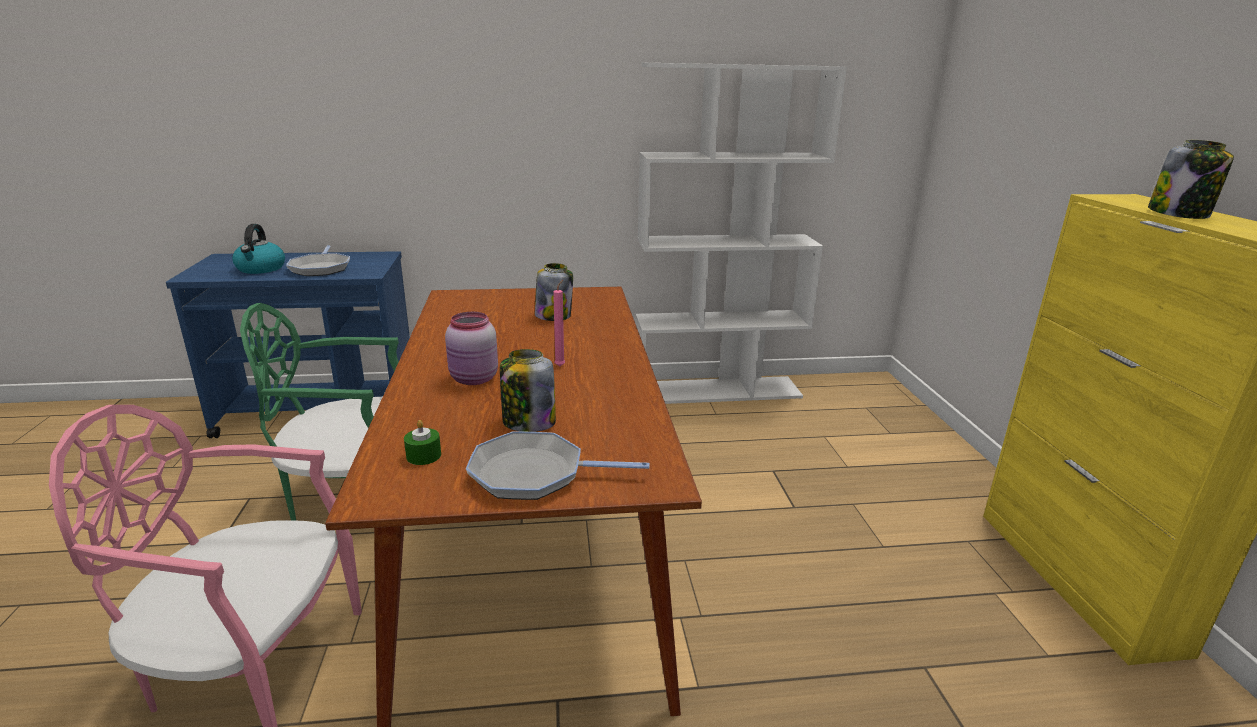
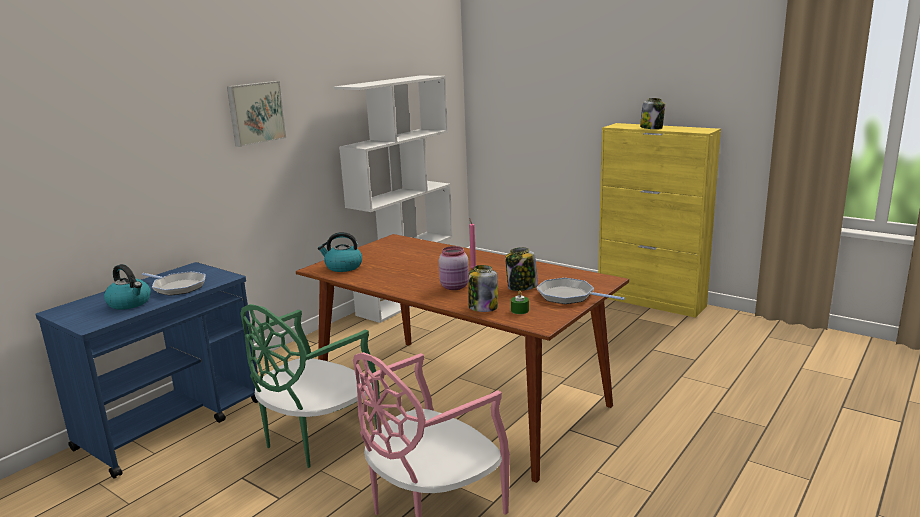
camera: 45 degrees left, 5 degrees down
frying pan [466,431,649,500] -> frying pan turned 75 degrees clockwise [537,278,625,304]
jar [535,263,573,321] -> jar moved to [468,265,498,312]
none -> picture [227,81,286,147]
none -> kettle [318,232,362,272]

